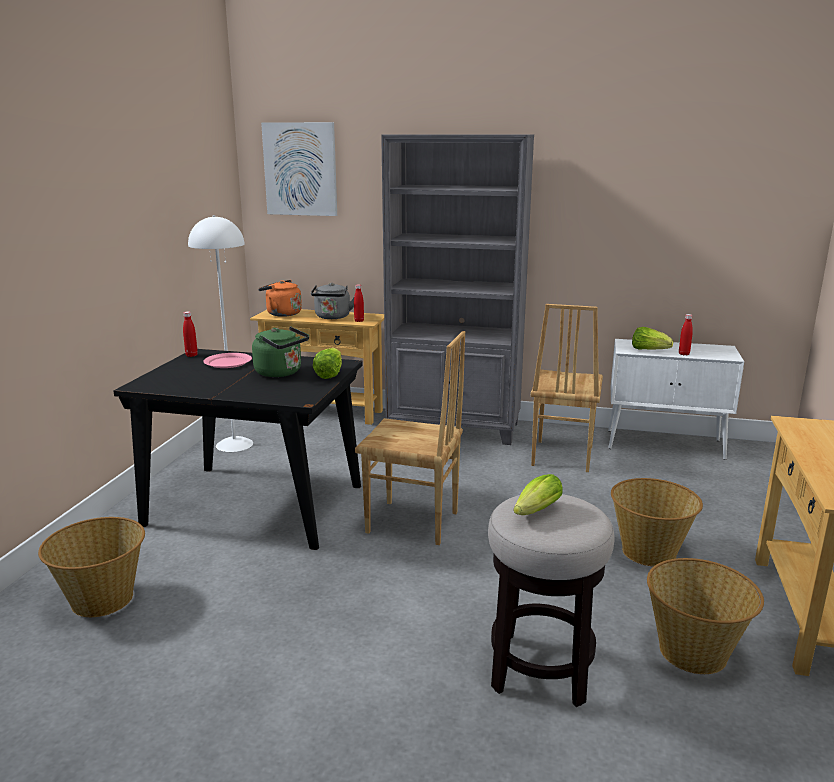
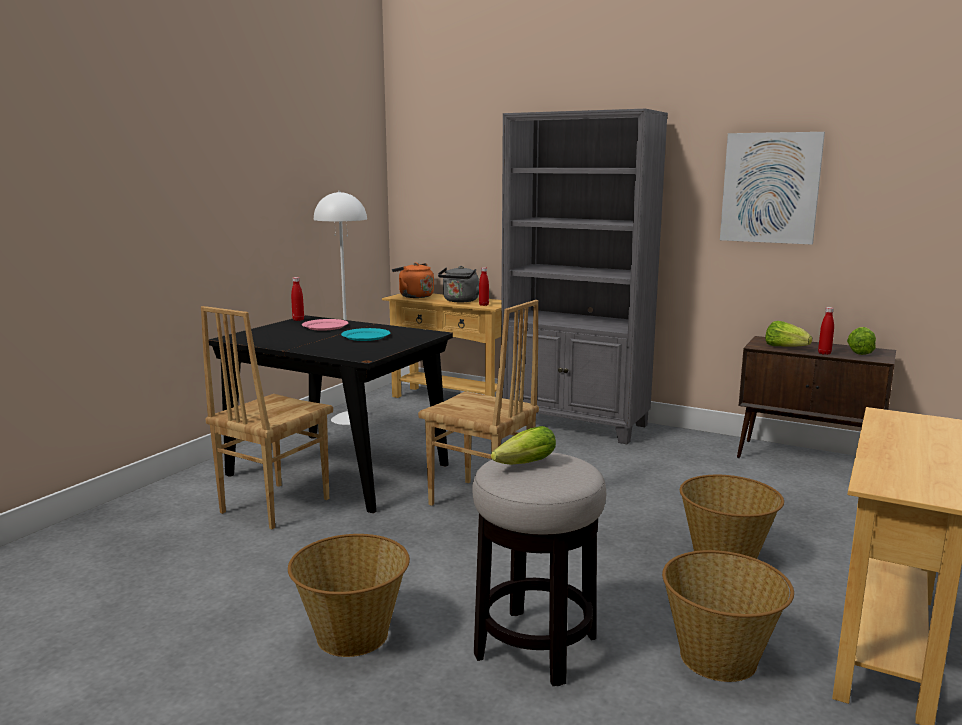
camera: 15 degrees right, 5 degrees down
basket [38,517,145,617] -> basket moved to [288,534,410,657]
green kettle [252,327,309,377] -> turquoise plate [341,328,390,341]
picture [261,122,337,216] -> picture moved to [720,132,825,245]
lettuce [313,348,342,379] -> lettuce moved to [847,327,876,355]
brown chair [531,304,603,472] -> brown chair moved to [201,306,333,529]
white cabinet [608,339,744,460] -> brown cabinet [737,336,896,458]

